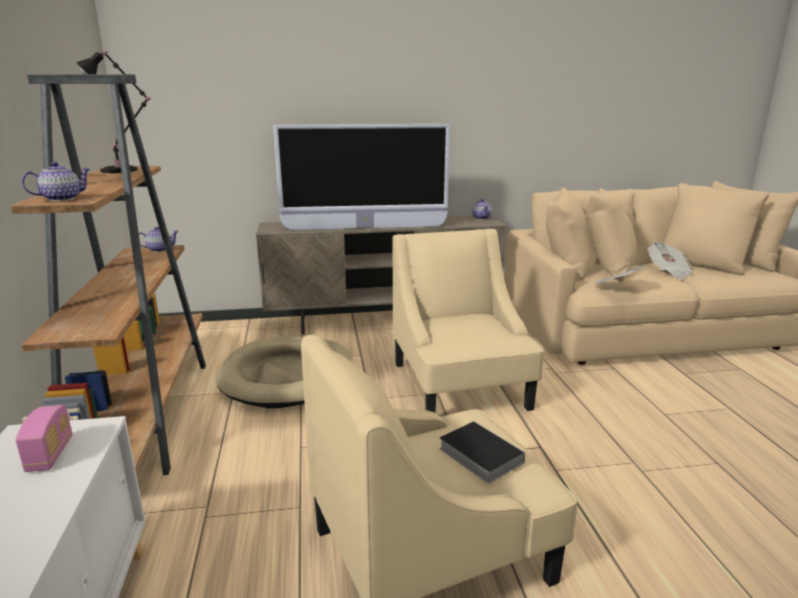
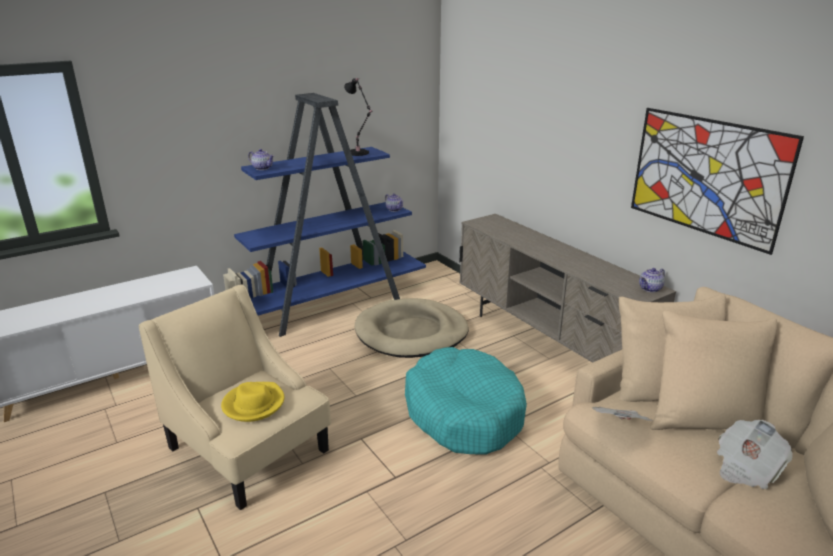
camera: 65 degrees right, 5 degrees up
brown bookcase [11,74,206,475] -> blue bookcase [223,93,426,337]
radio [16,405,72,472] -> none
television [273,124,450,230] -> none
beige armchair [393,229,544,413] -> turquoise dog bed [405,347,527,455]
book [439,421,525,483] -> yellow hat [221,382,284,422]
none -> picture [631,108,804,255]

